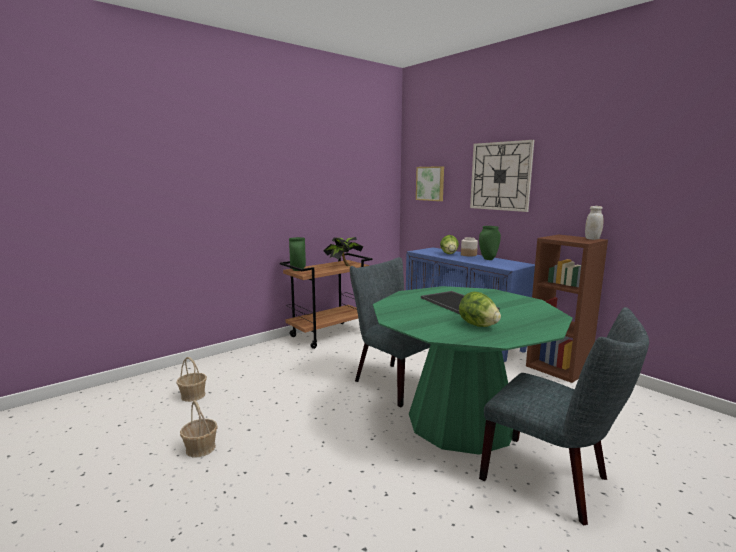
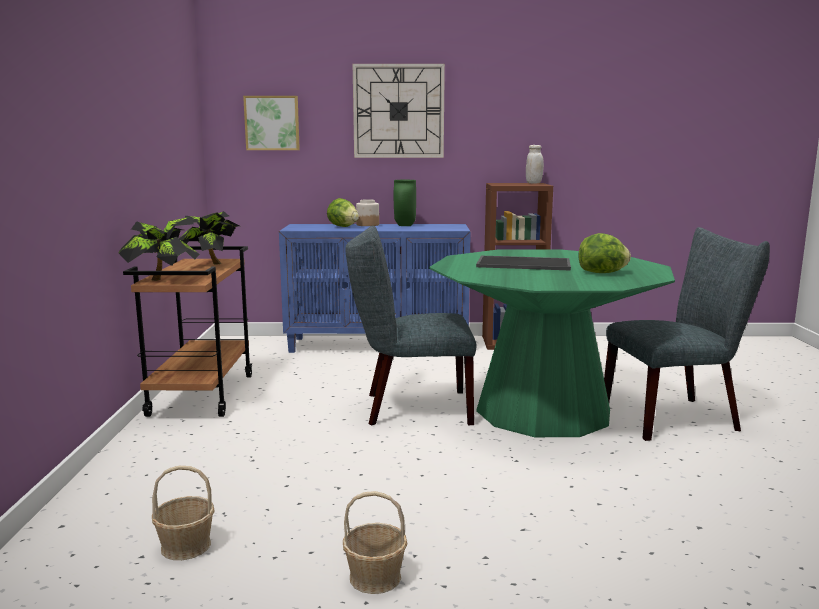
camera: 50 degrees left, 0 degrees up
green vase [289,237,306,271] -> potted plant [119,217,200,281]

